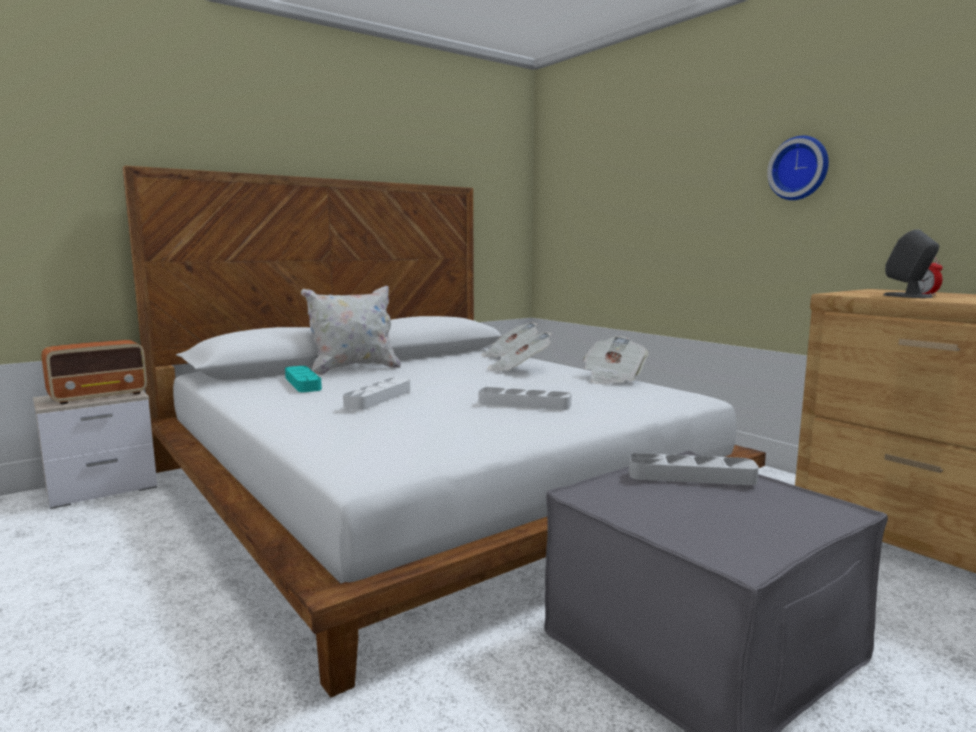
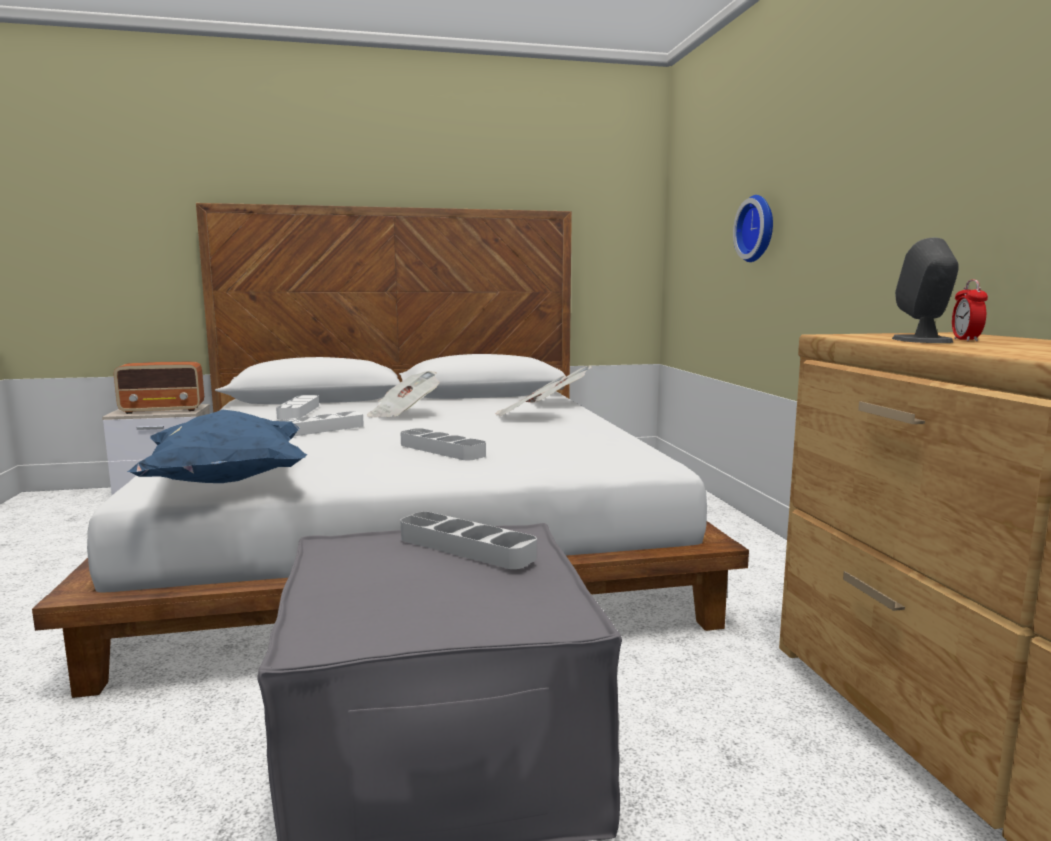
camera: 25 degrees right, 0 degrees up
turquoise tray [285,366,322,392] -> white tray [276,395,319,419]
white pillow [301,286,401,375] -> none
newspaper [583,336,649,384] -> newspaper moved to [367,371,439,418]
wall clock [767,136,829,200] -> wall clock moved to [733,195,773,262]
none -> blue pillow [127,410,307,483]

